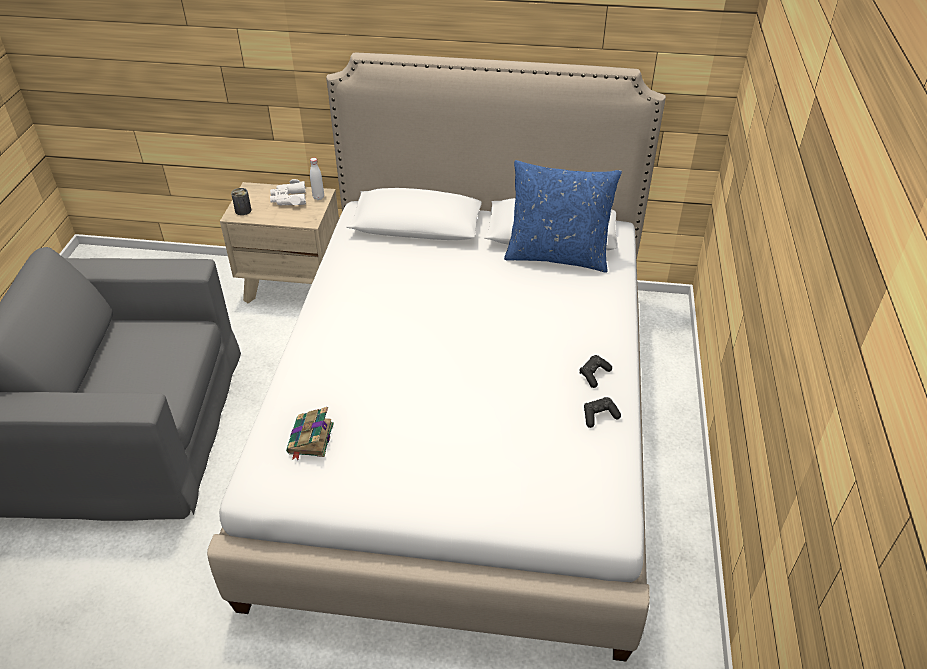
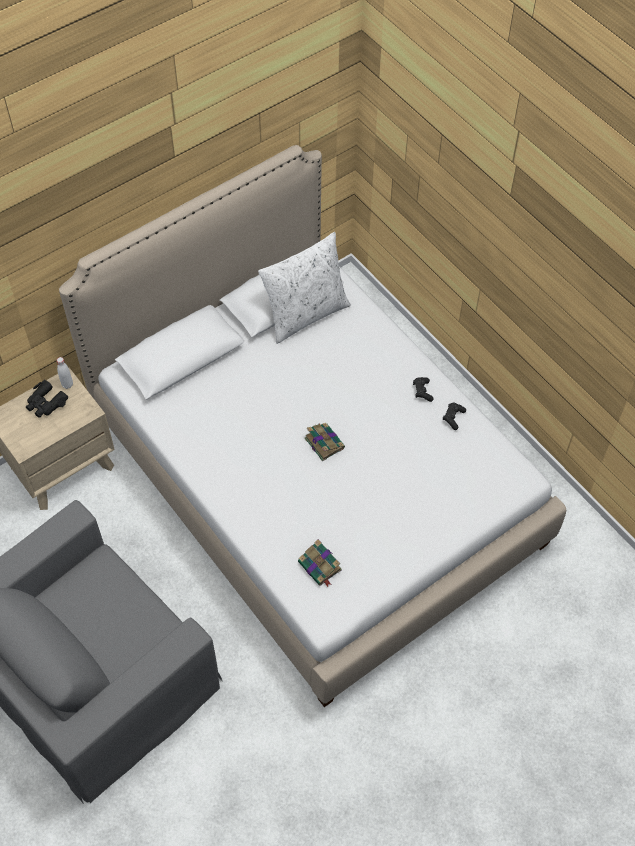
camera: 45 degrees left, 15 degrees up
can [231,188,252,215] -> none
white binoculars [270,179,306,205] -> black binoculars [26,380,68,417]
blue pillow [504,160,622,273] -> white pillow [258,232,351,344]
none -> book [304,423,345,461]

